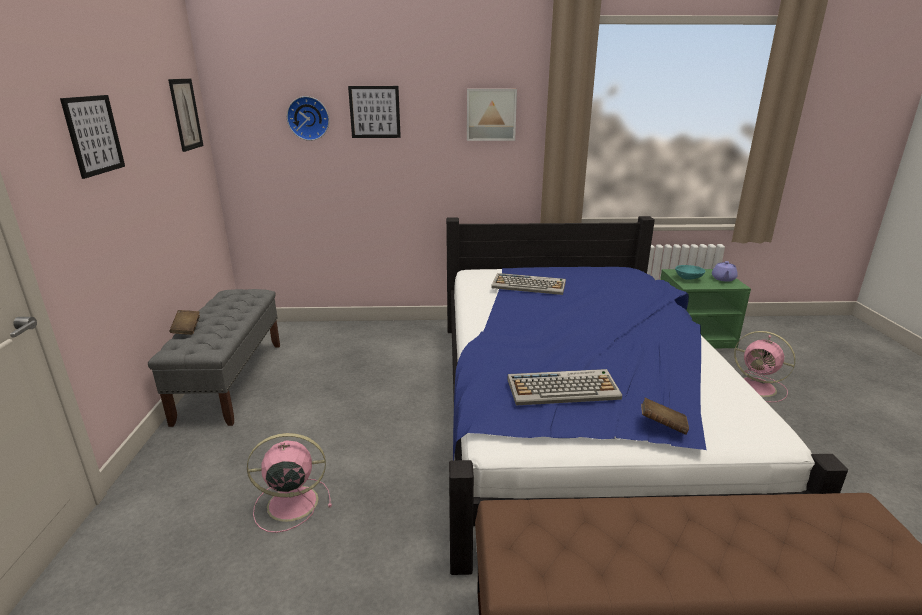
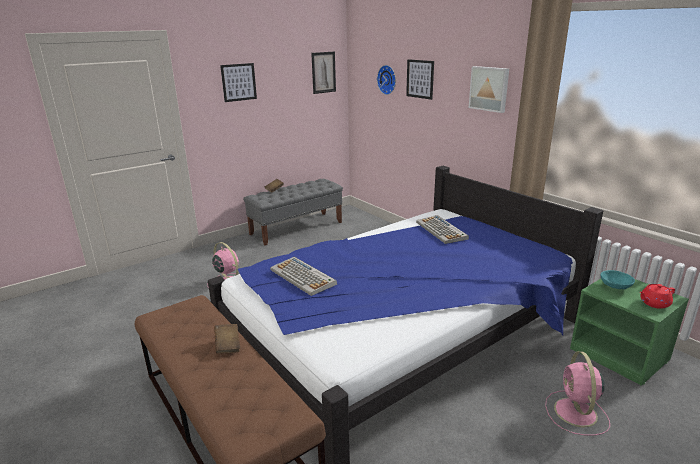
camera: 55 degrees right, 0 degrees up
brown book [641,398,689,435] -> brown book moved to [214,324,240,354]
purple teapot [712,261,738,282] -> red teapot [639,284,675,309]

